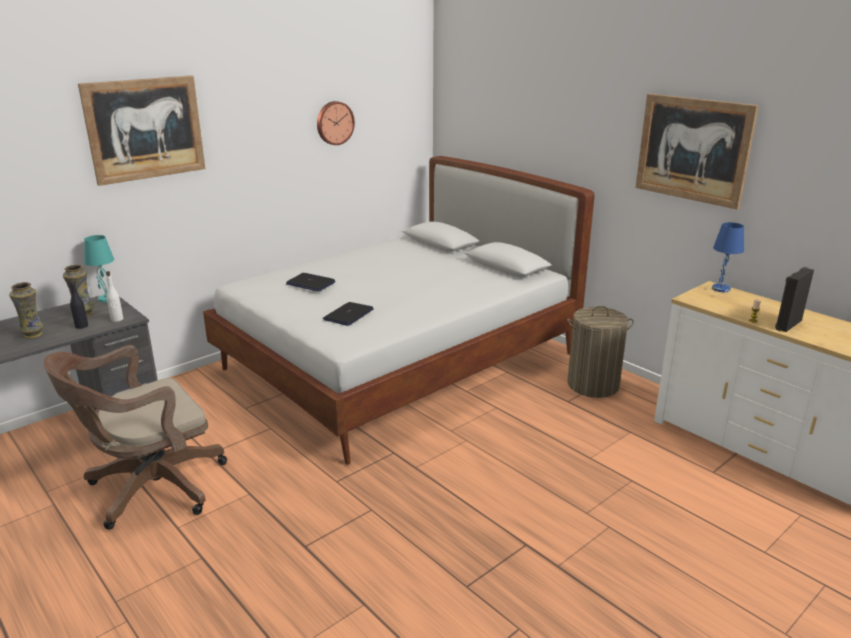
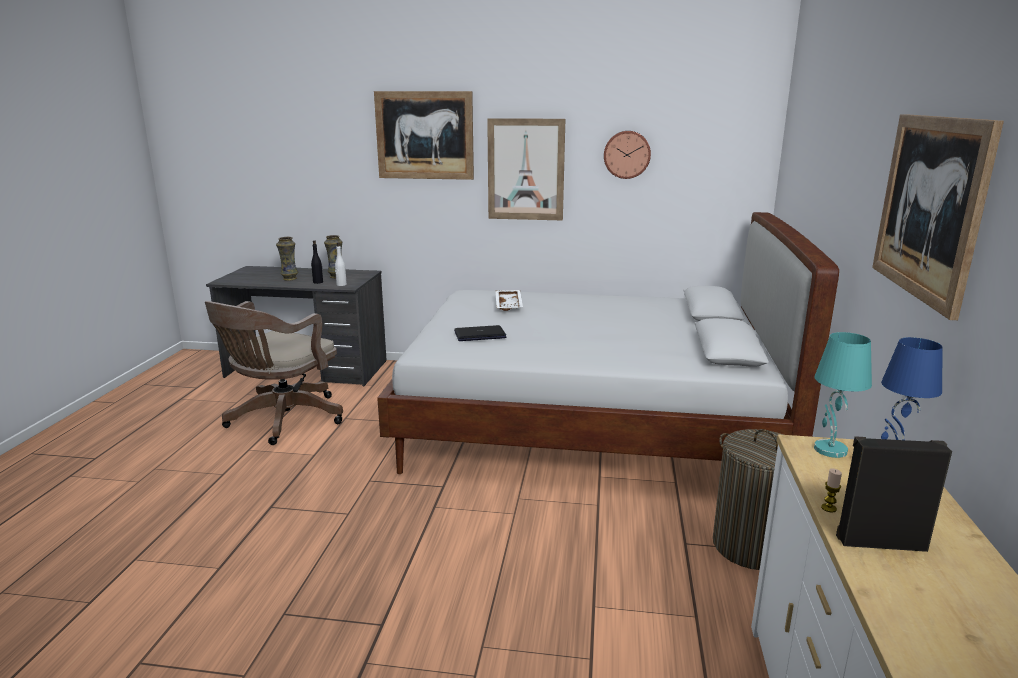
camera: 50 degrees right, 5 degrees down
brown office chair [43,345,227,530] -> brown office chair turned 75 degrees counterclockwise [205,301,343,445]
turquoise table lamp [84,235,114,302] -> turquoise table lamp moved to [814,332,872,458]
laptop [286,273,335,292] -> white tray [495,290,523,311]
none -> picture [487,118,565,221]

